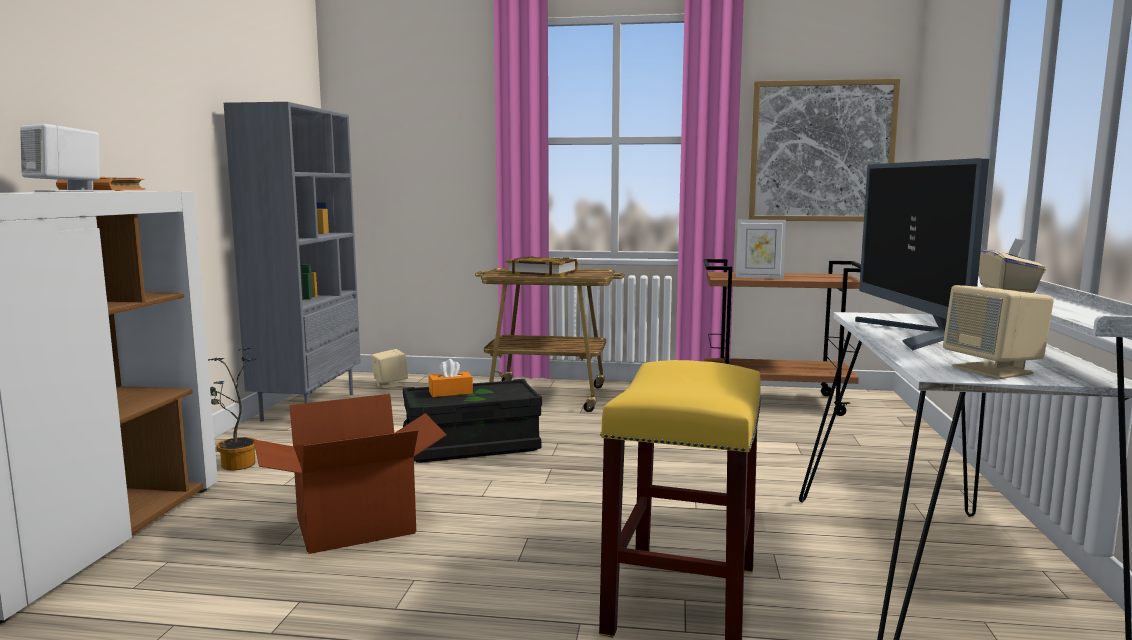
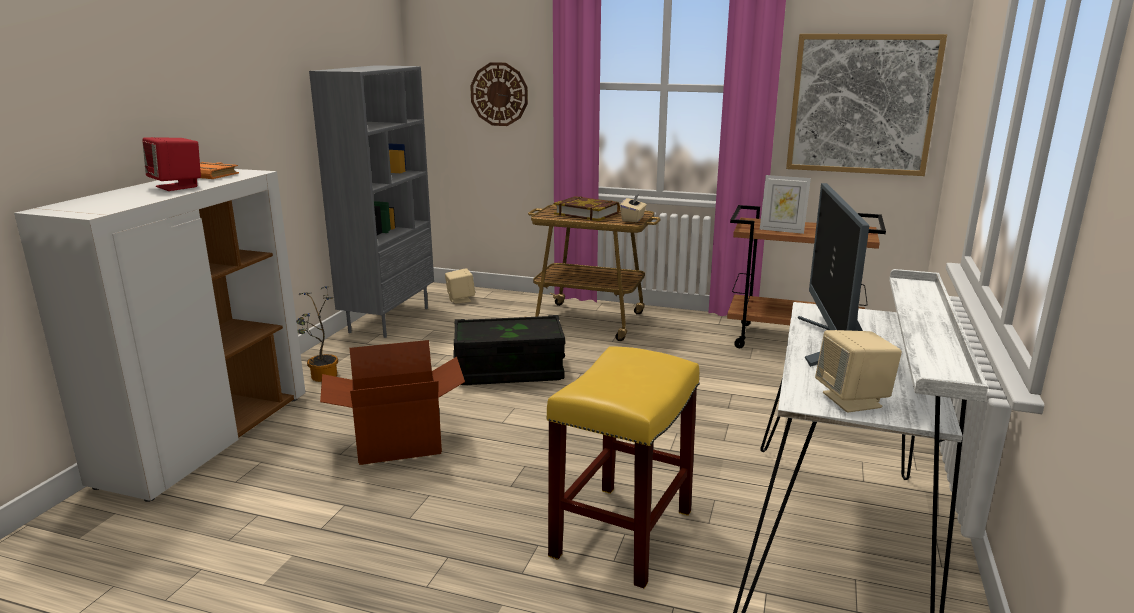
camera: 10 degrees right, 10 degrees up
white speaker [20,124,100,192] -> red speaker [142,137,201,191]
orange tissue box [429,359,473,397] -> none
beige tissue box [979,238,1046,293] -> beige tissue box moved to [620,194,647,222]
none -> wall clock [470,62,528,126]

